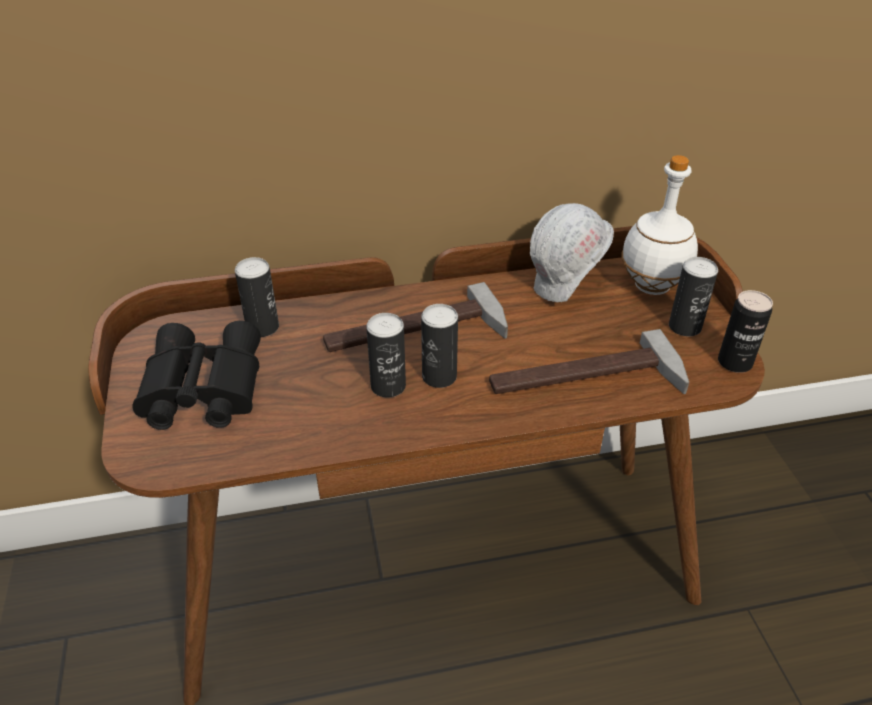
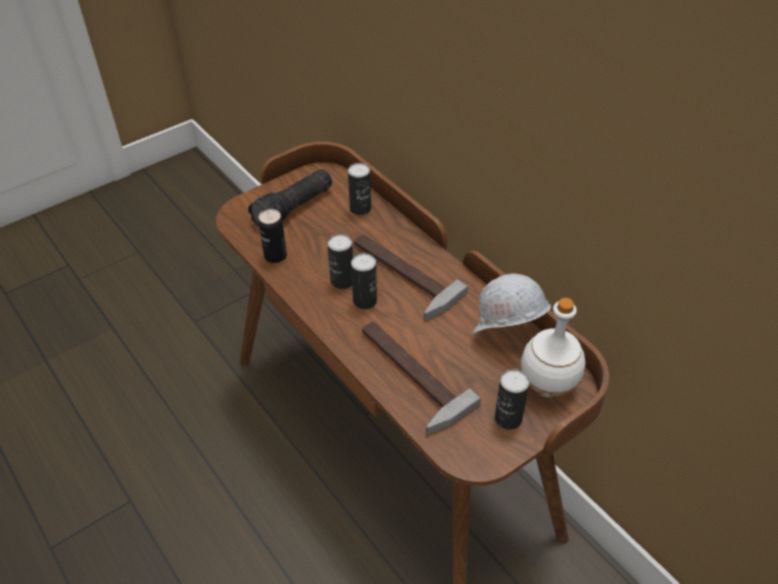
camera: 65 degrees right, 5 degrees up
black binoculars [132,321,261,430] -> flashlight [248,169,332,226]
can [718,290,773,373] -> can moved to [258,209,287,263]

